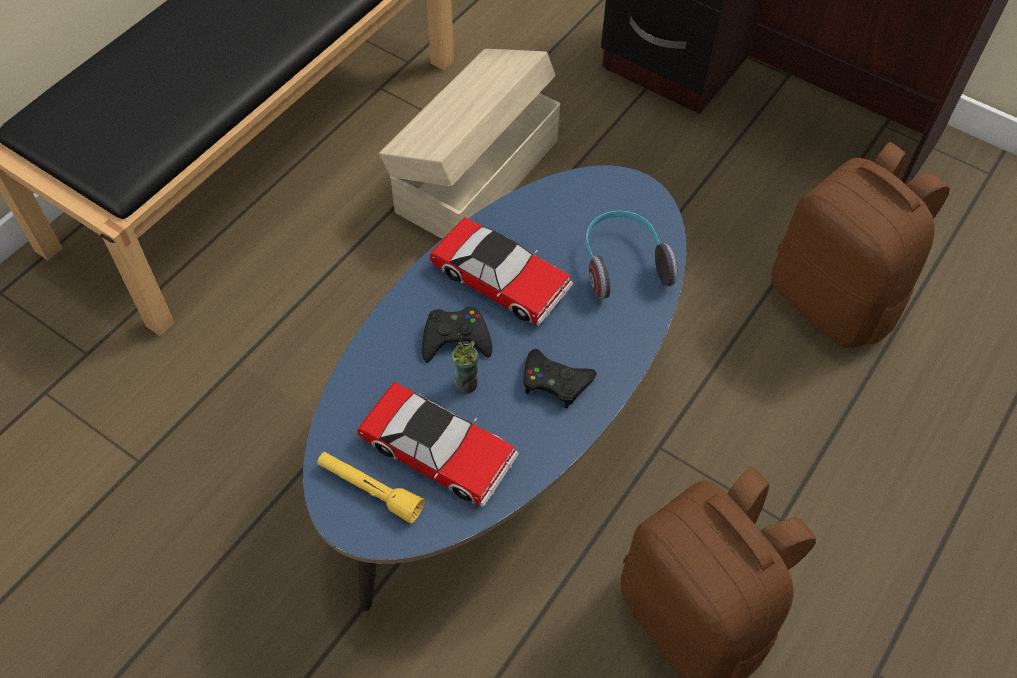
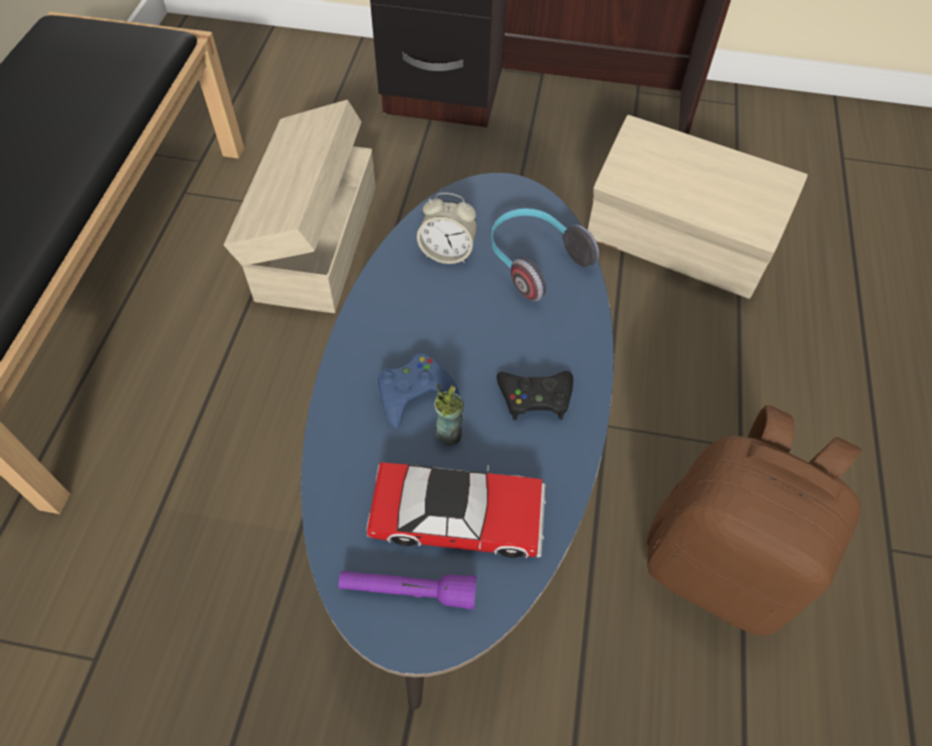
camera: 25 degrees left, 0 degrees up
yellow flashlight [317,452,425,524] -> purple flashlight [339,571,477,610]
black game controller [422,307,492,363] -> blue game controller [377,353,459,429]
toy car [429,217,573,326] -> none
brown backpack [771,142,950,348] -> beige storage box [588,115,808,299]
none -> alarm clock [417,193,477,264]

